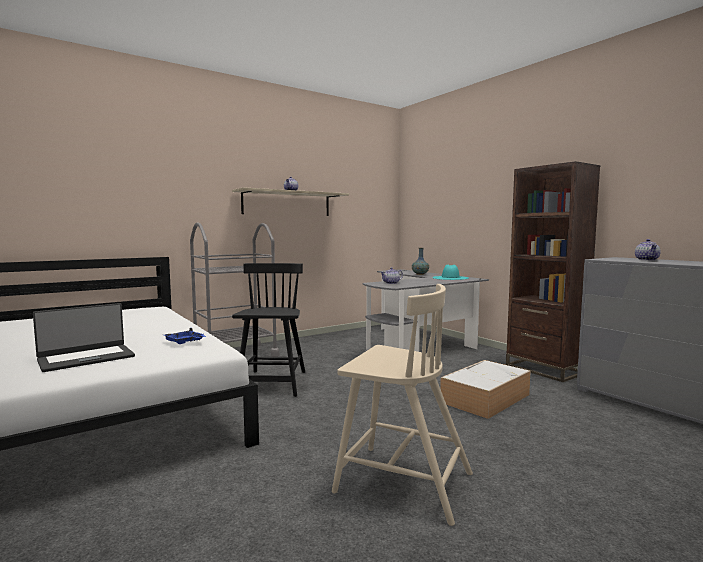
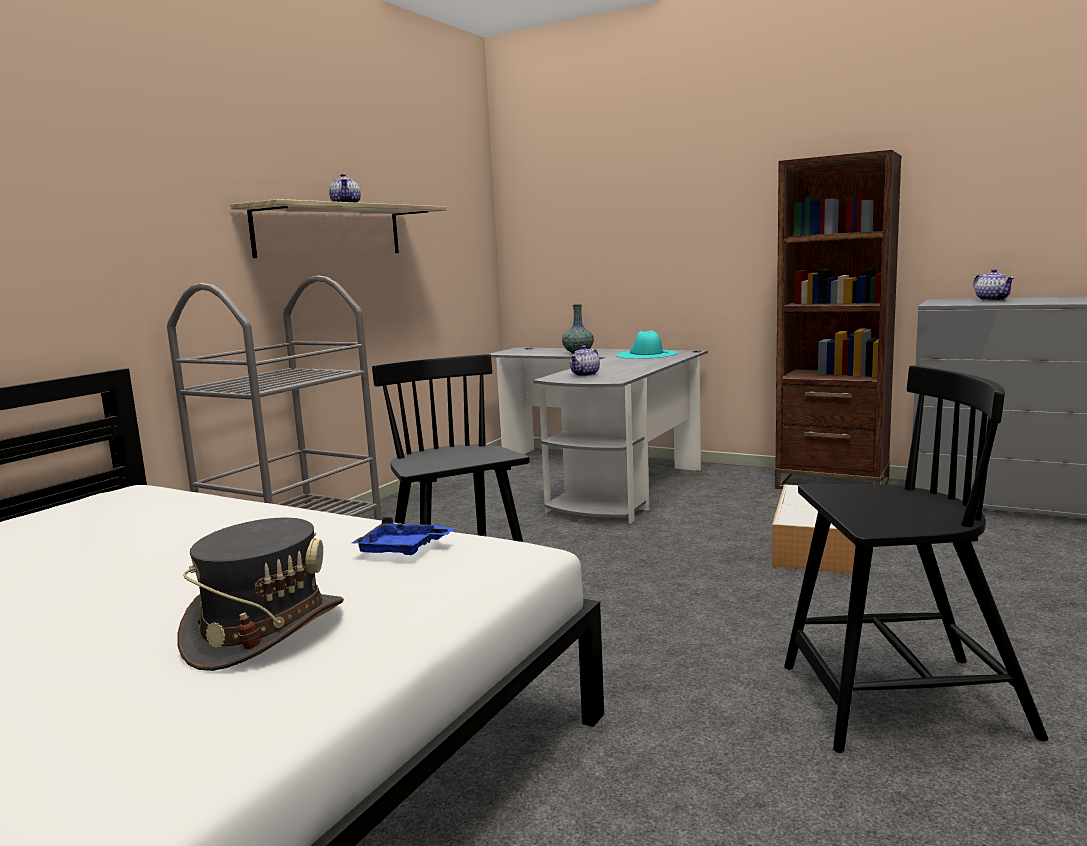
camera: 25 degrees left, 5 degrees up
laptop [33,303,135,372] -> grey hat [177,517,344,671]
beige chair [332,284,473,526] -> black chair [784,365,1048,753]

